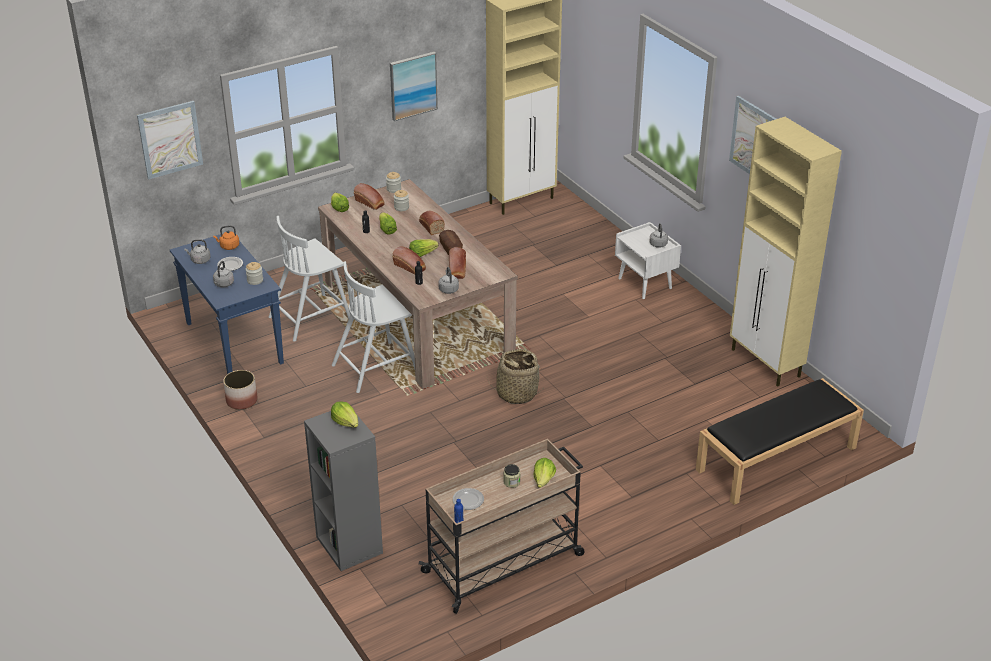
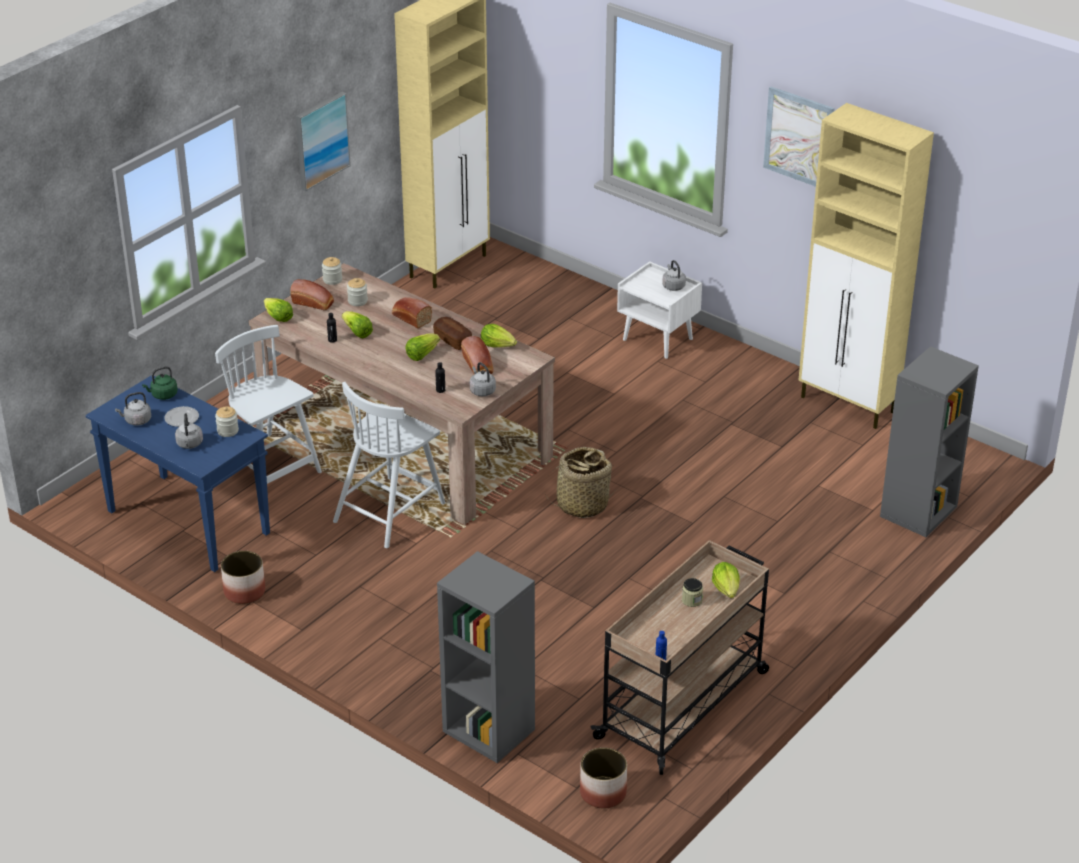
camera: 20 degrees left, 0 degrees up
picture [137,101,203,179] -> none
orange kettle [213,226,239,250] -> green kettle [142,366,178,400]
white chair [269,216,350,342] -> white chair turned 105 degrees clockwise [215,325,322,484]
lettuce [331,401,358,428] -> lettuce moved to [481,324,517,348]
bread [392,246,426,274] -> none
plate [453,488,484,510] -> none
black bench [696,378,864,505] -> grey bookcase [880,346,979,537]
none -> planter [580,747,627,809]

